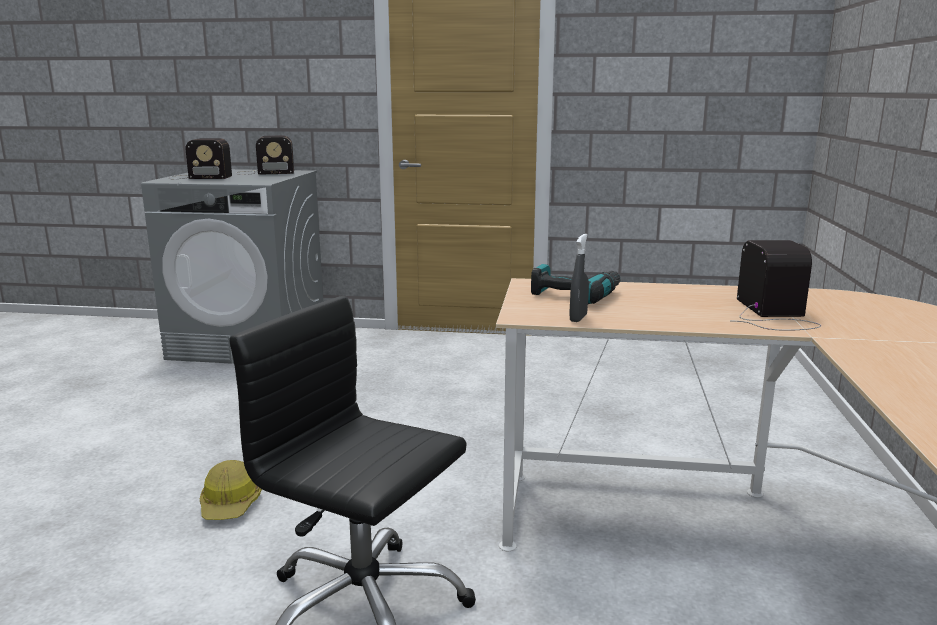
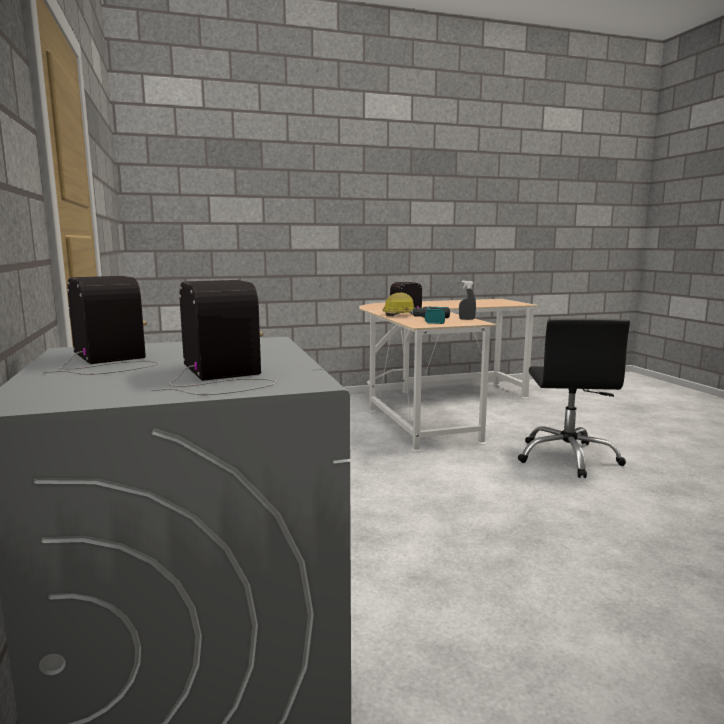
camera: 115 degrees left, 5 degrees down
hard hat [200,460,262,520] -> hard hat moved to [383,293,415,316]

